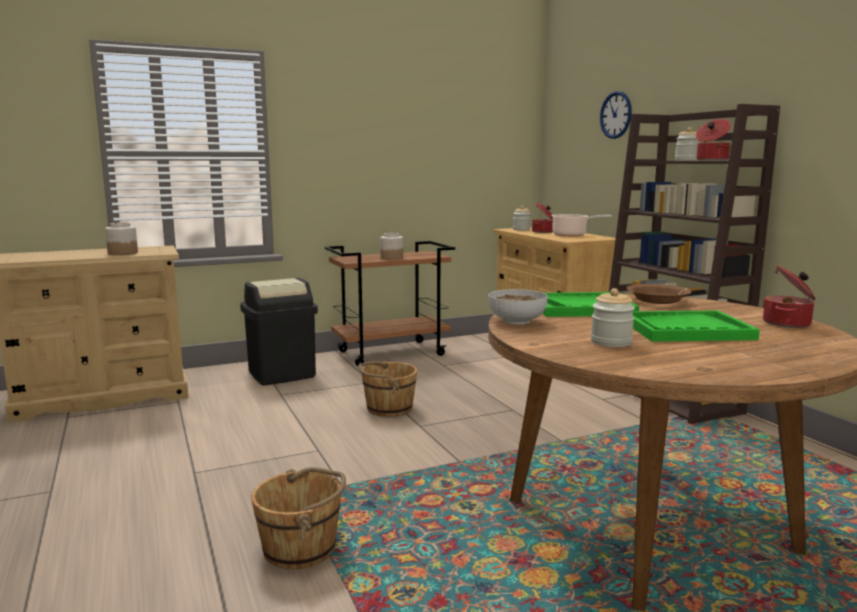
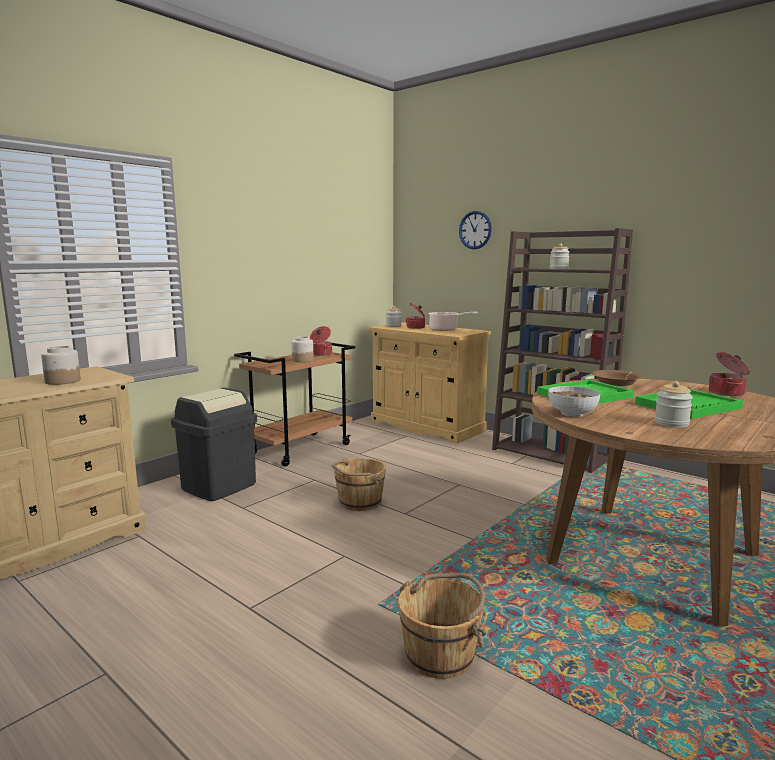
camera: 25 degrees left, 0 degrees up
cooking pot [696,119,731,161] -> cooking pot moved to [310,326,332,355]

